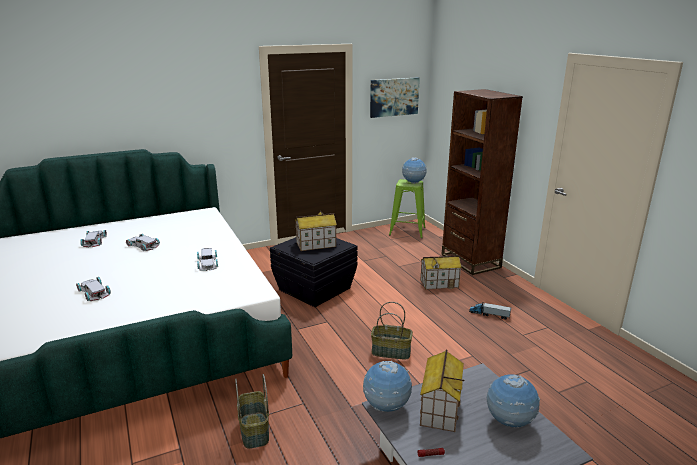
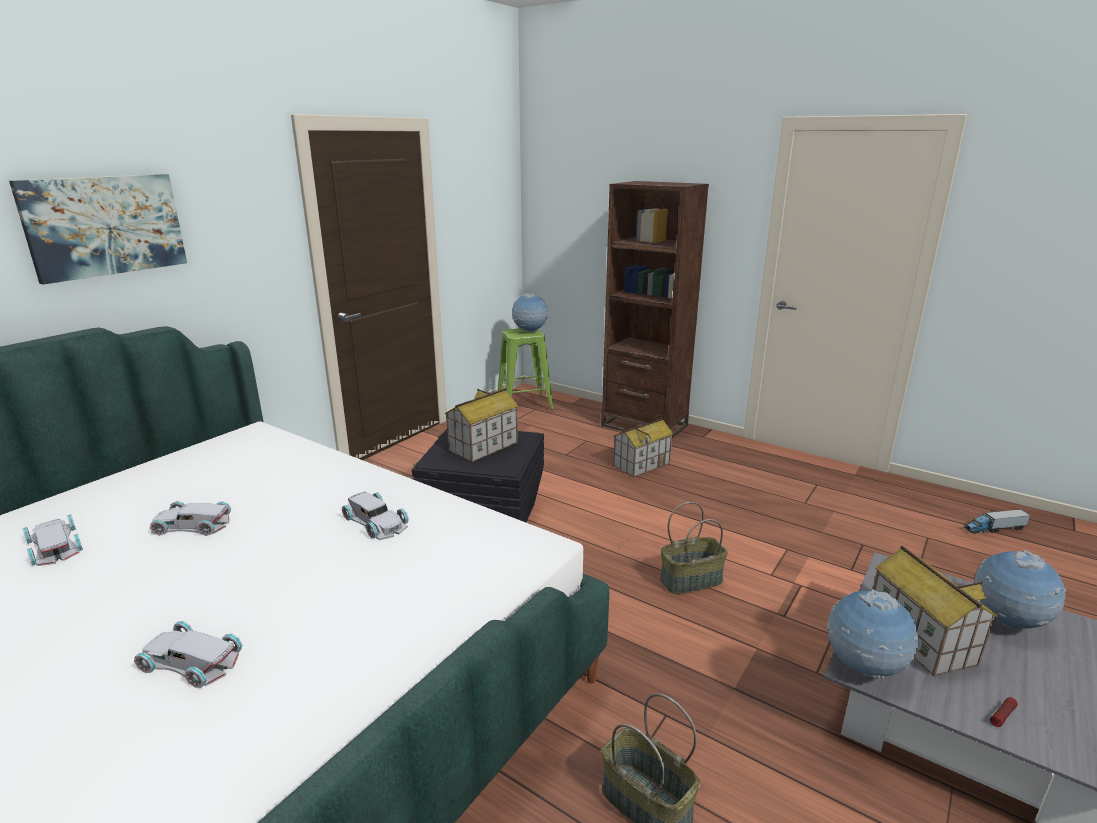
camera: 30 degrees left, 0 degrees up
picture [370,77,420,118] -> picture moved to [9,174,187,285]
toy truck [469,303,511,320] -> toy truck moved to [964,509,1031,534]

